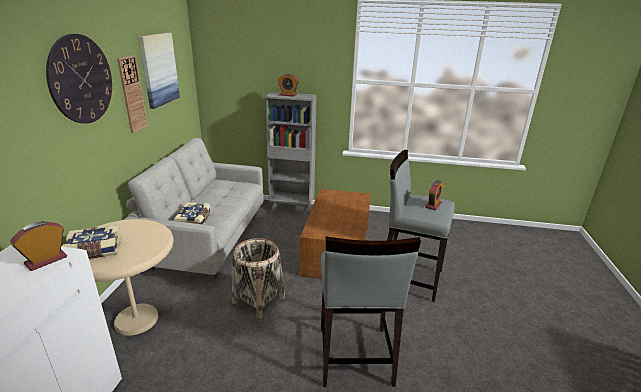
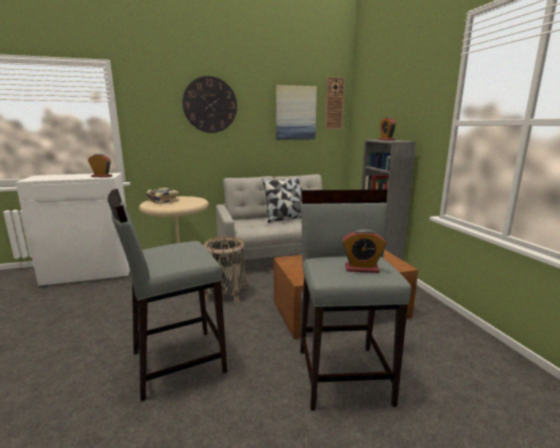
camera: 65 degrees right, 10 degrees down
wall clock [117,55,148,133] -> wall clock moved to [325,77,345,129]
book [174,202,211,225] -> none
none -> pillow [262,177,302,223]

